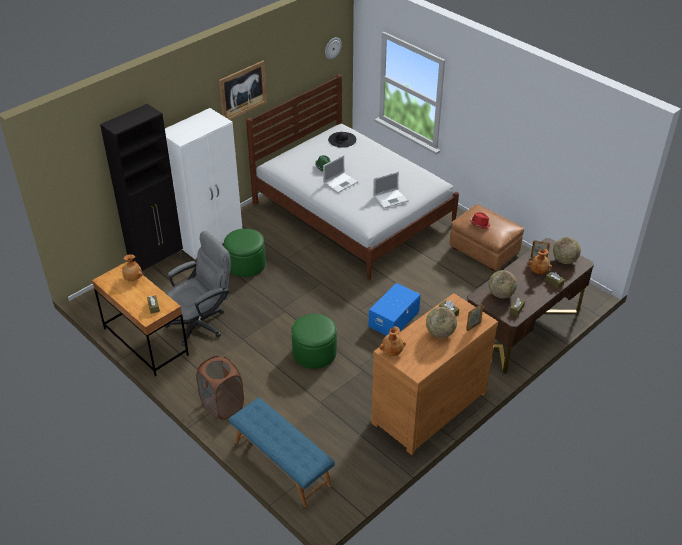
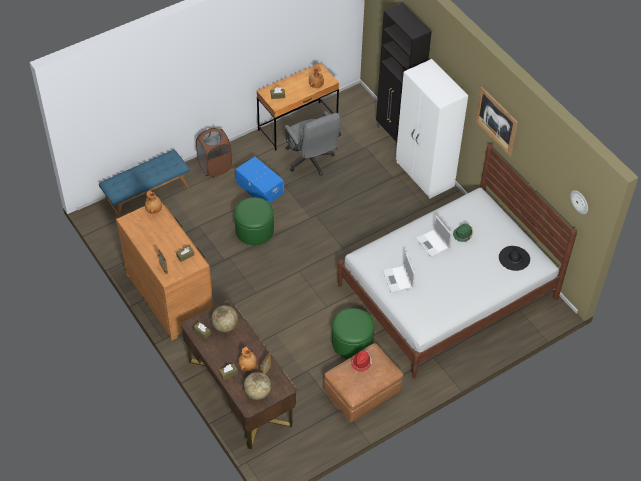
camera: 100 degrees right, 10 degrees up
green ottoman [224,229,266,277] -> green ottoman moved to [332,308,374,359]
blue storage box [368,283,421,335] -> blue storage box moved to [236,157,284,203]
globe [426,307,457,338] -> none

